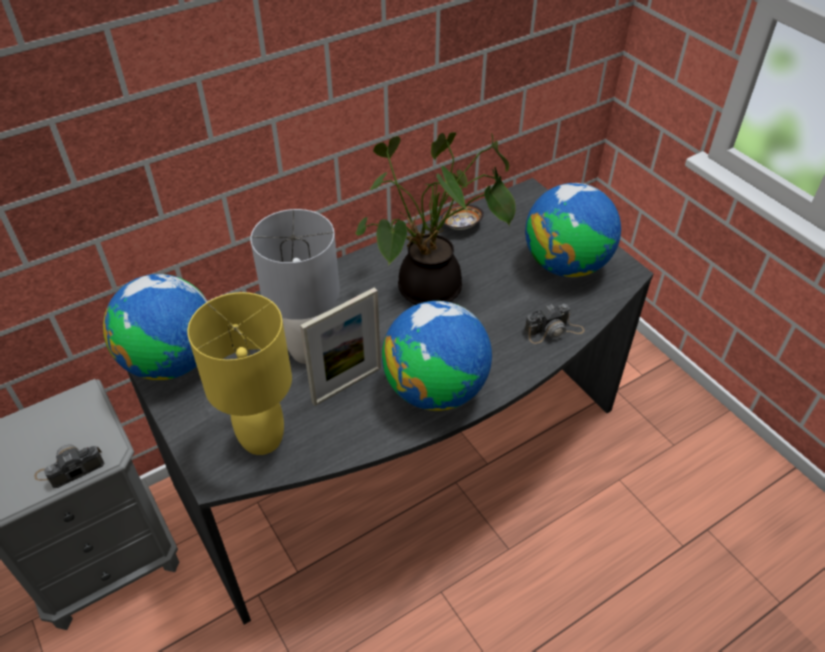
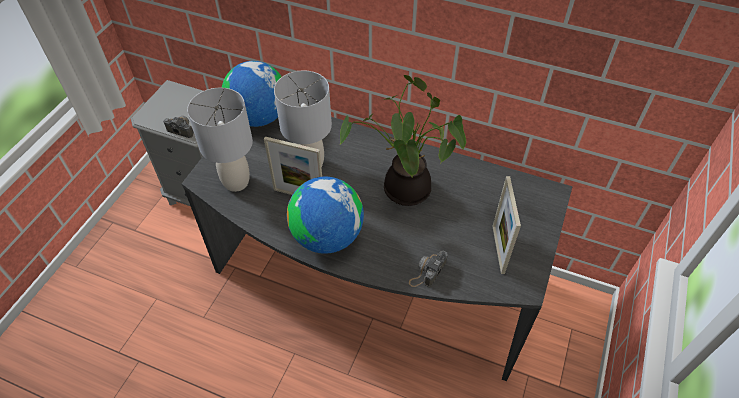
camera: 55 degrees right, 5 degrees up
yellow table lamp [187,292,292,455] -> grey table lamp [187,88,253,192]
bowl [441,205,484,230] -> none
camera [524,304,585,344] -> camera turned 90 degrees clockwise [409,251,448,287]
globe [525,183,621,277] -> picture frame [492,176,521,274]

